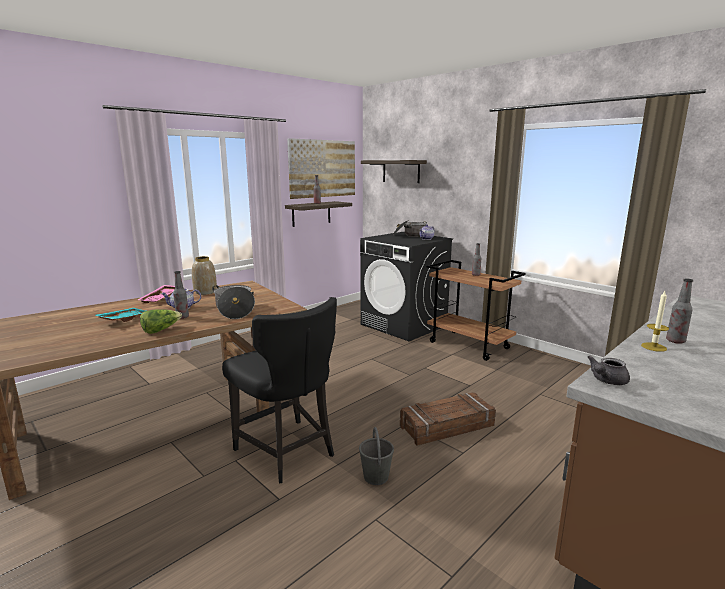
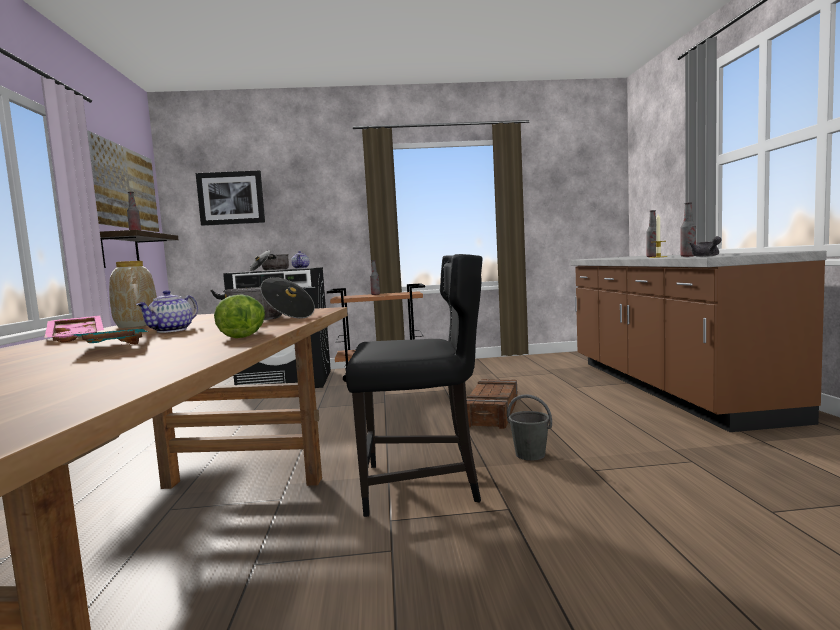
camera: 50 degrees left, 10 degrees down
bottle [173,271,189,319] -> bottle moved to [680,202,696,257]
shelf [361,160,427,183] -> picture [196,170,265,226]

